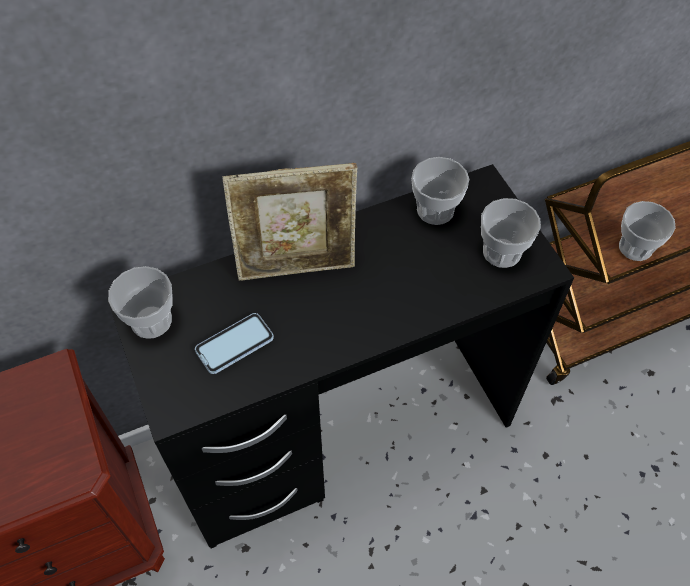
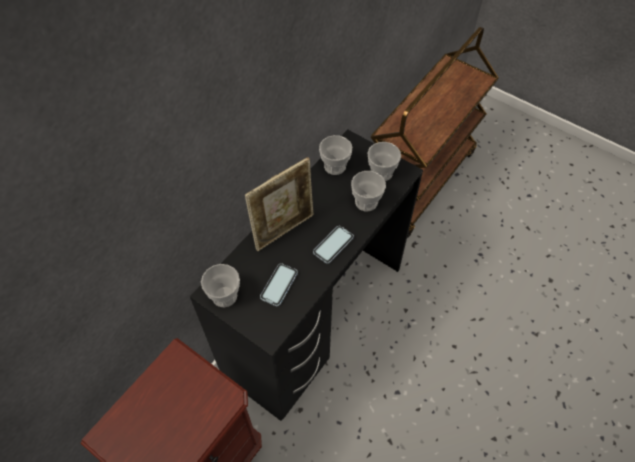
camera: 30 degrees left, 0 degrees up
cup [619,201,676,261] -> cup moved to [351,171,386,211]
none -> phone [313,226,354,264]

